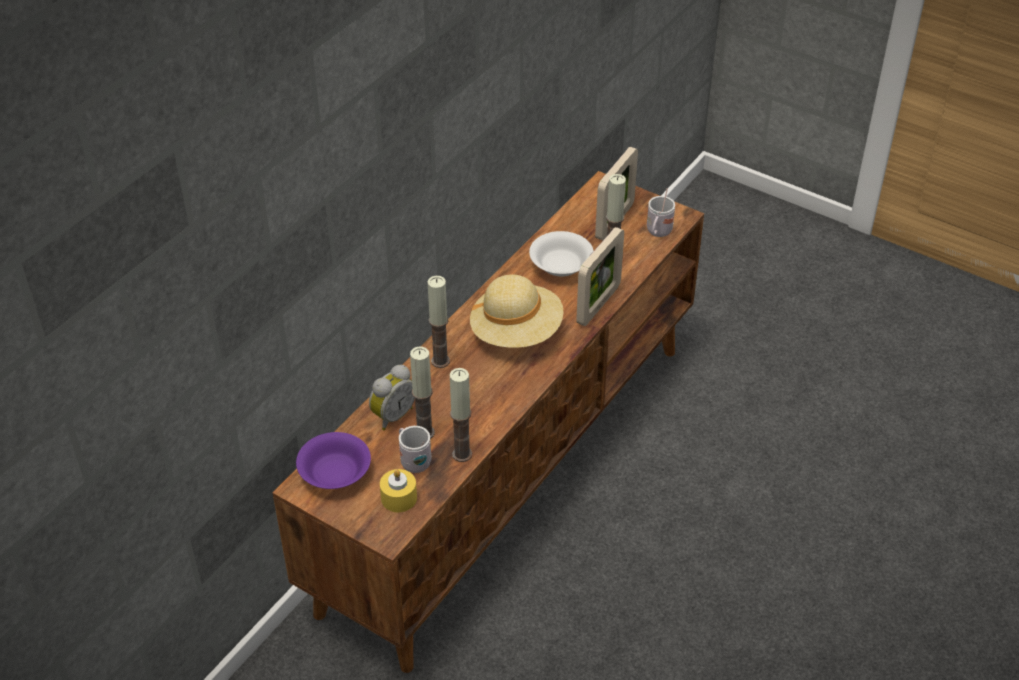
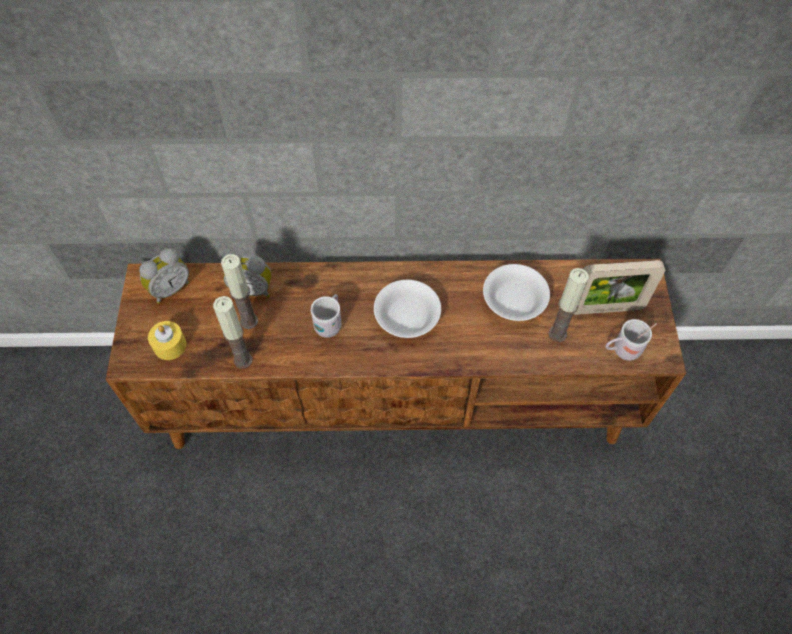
camera: 55 degrees right, 15 degrees up
purple bowl [296,432,371,489] -> alarm clock [139,248,190,304]
white mug [399,426,431,473] -> white mug moved to [311,294,342,338]
candle [427,276,450,368] -> none
beige hat [470,274,564,348] -> white bowl [374,280,441,338]
picture frame [576,227,624,326] -> none

